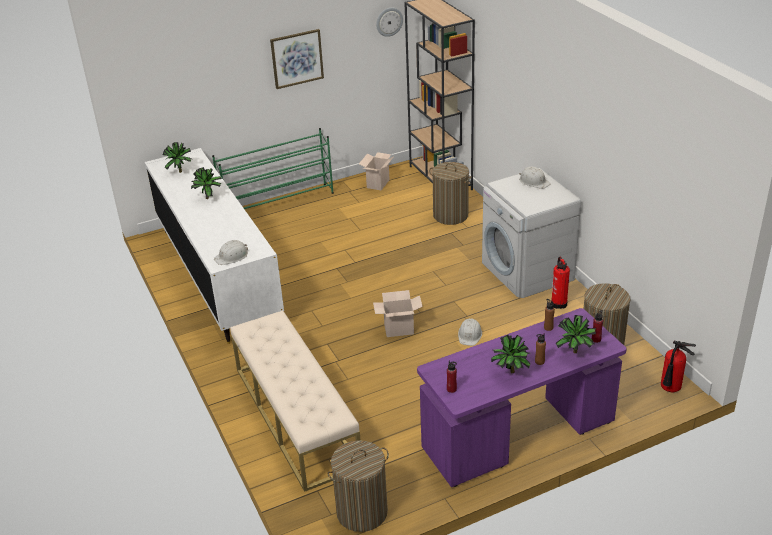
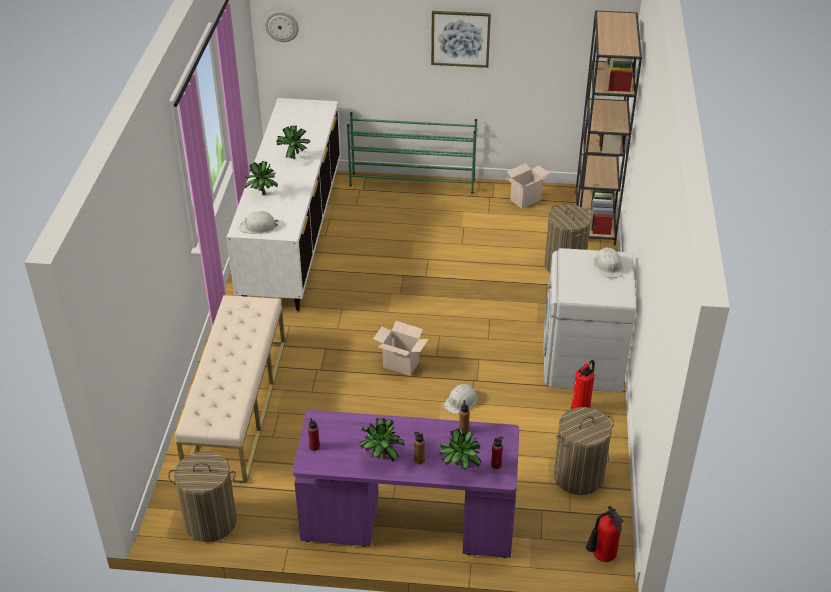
camera: 30 degrees right, 5 degrees up
potted plant [163,142,191,173] -> potted plant moved to [245,161,278,195]
wall clock [376,7,403,37] -> wall clock moved to [265,11,299,42]

